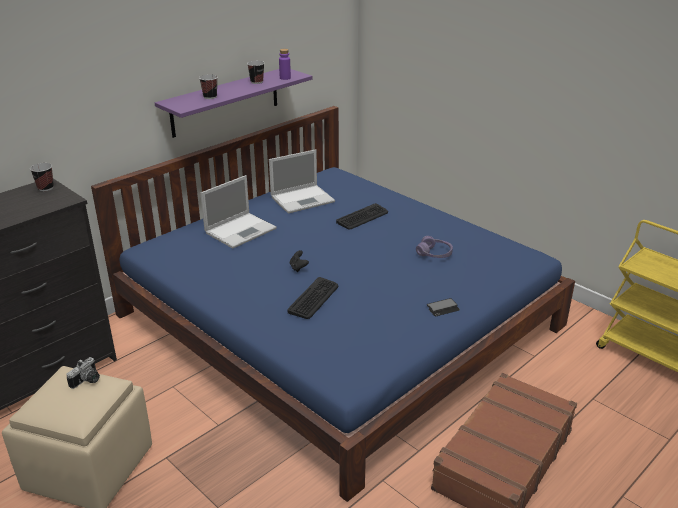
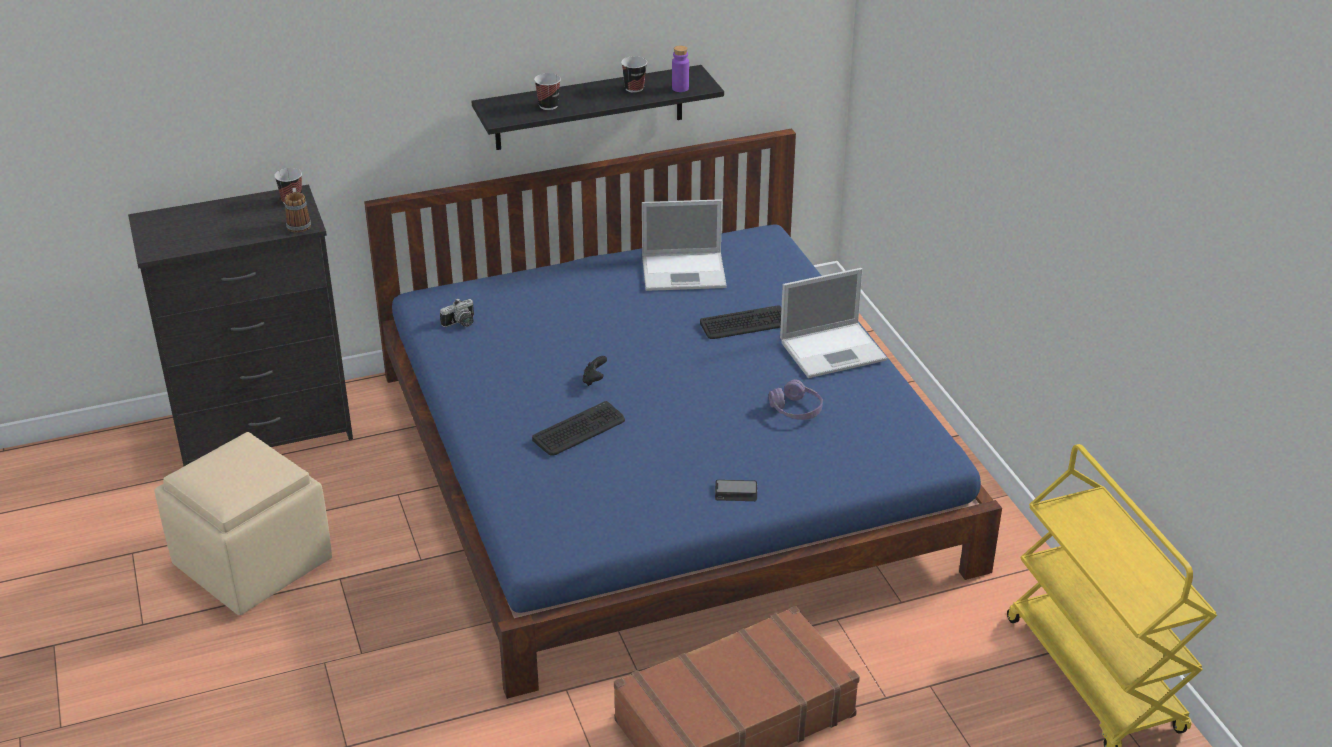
camera: 25 degrees right, 5 degrees up
camera [67,357,100,389] -> camera moved to [440,298,474,327]
purple shelf [155,69,312,138] -> black shelf [471,65,724,150]
laptop [200,175,277,249] -> laptop moved to [780,268,887,378]
none -> mug [285,188,311,233]

